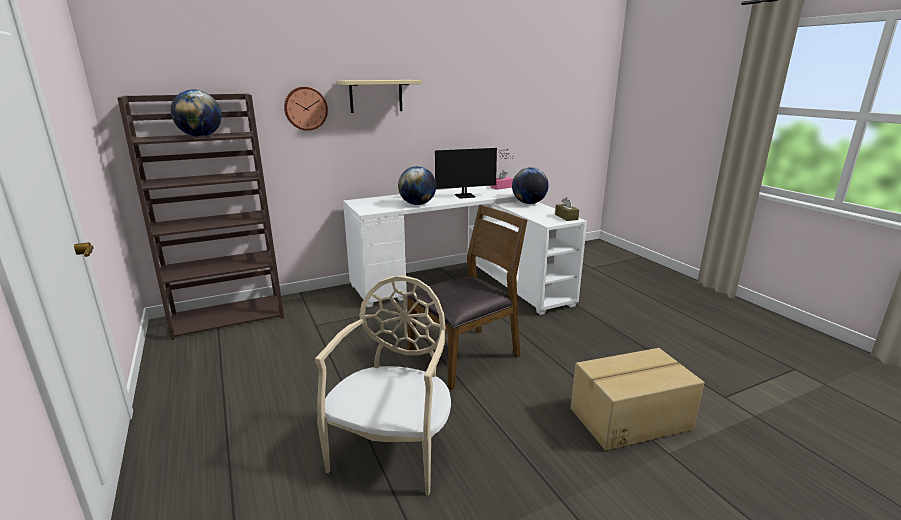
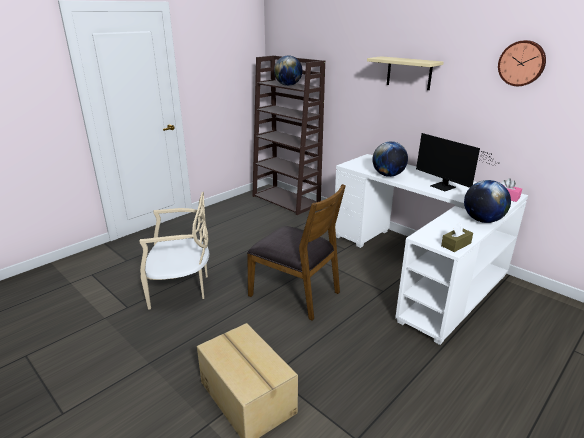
camera: 70 degrees right, 5 degrees up
wall clock [284,87,328,131] -> wall clock moved to [498,40,546,86]

